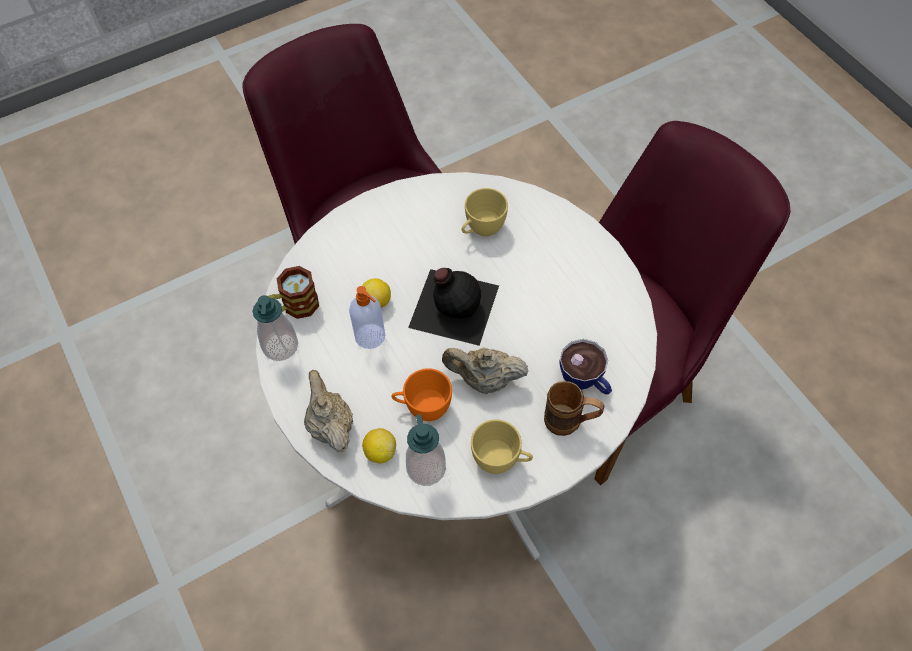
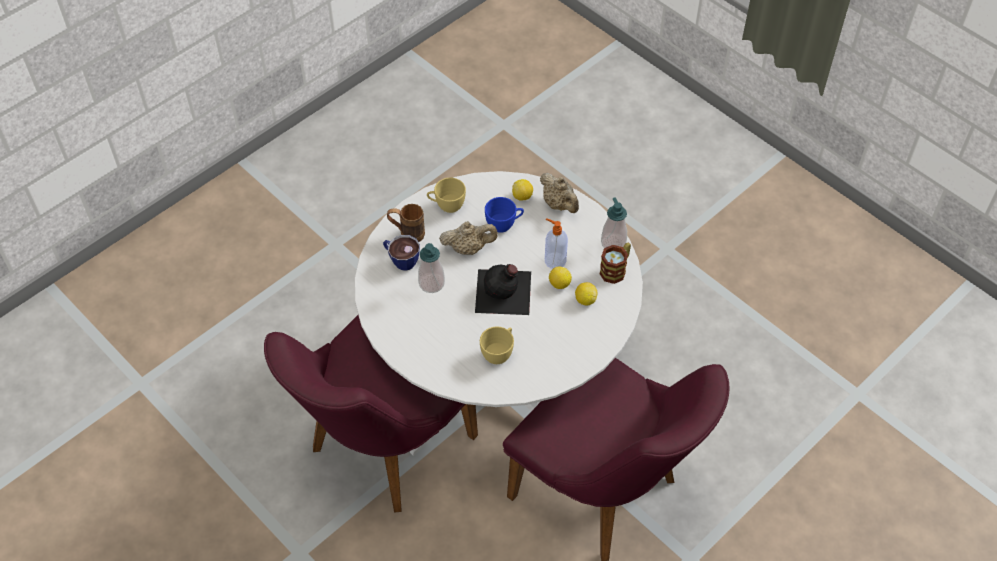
camera: 165 degrees right, 5 degrees down
orange cup [391,368,452,421] -> blue cup [485,197,524,233]
soap dispenser [406,414,446,486] -> soap dispenser moved to [418,243,445,293]
none -> lemon [575,282,597,306]

